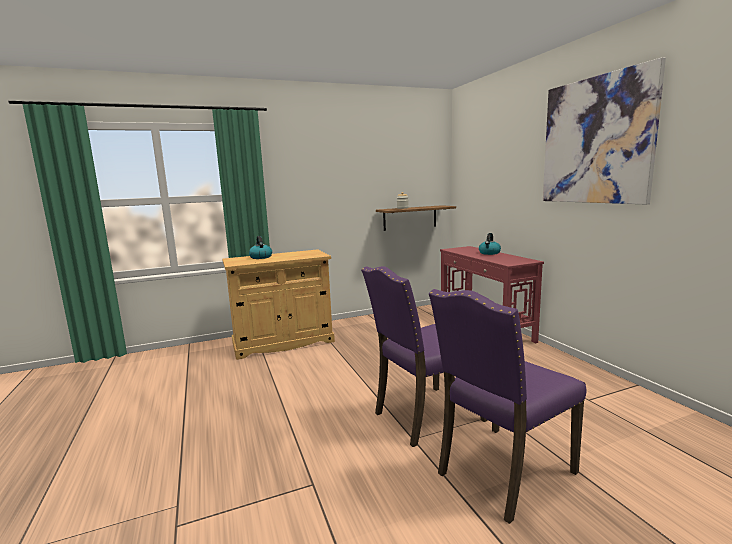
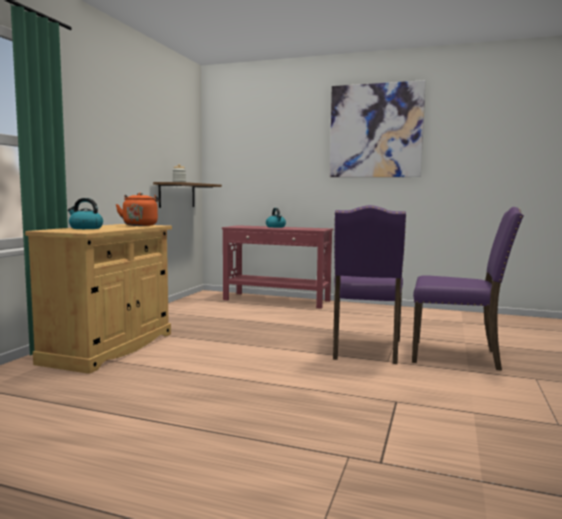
camera: 50 degrees left, 5 degrees down
purple chair [429,289,586,524] -> purple chair turned 75 degrees counterclockwise [412,207,524,371]
none -> orange kettle [116,193,160,226]

